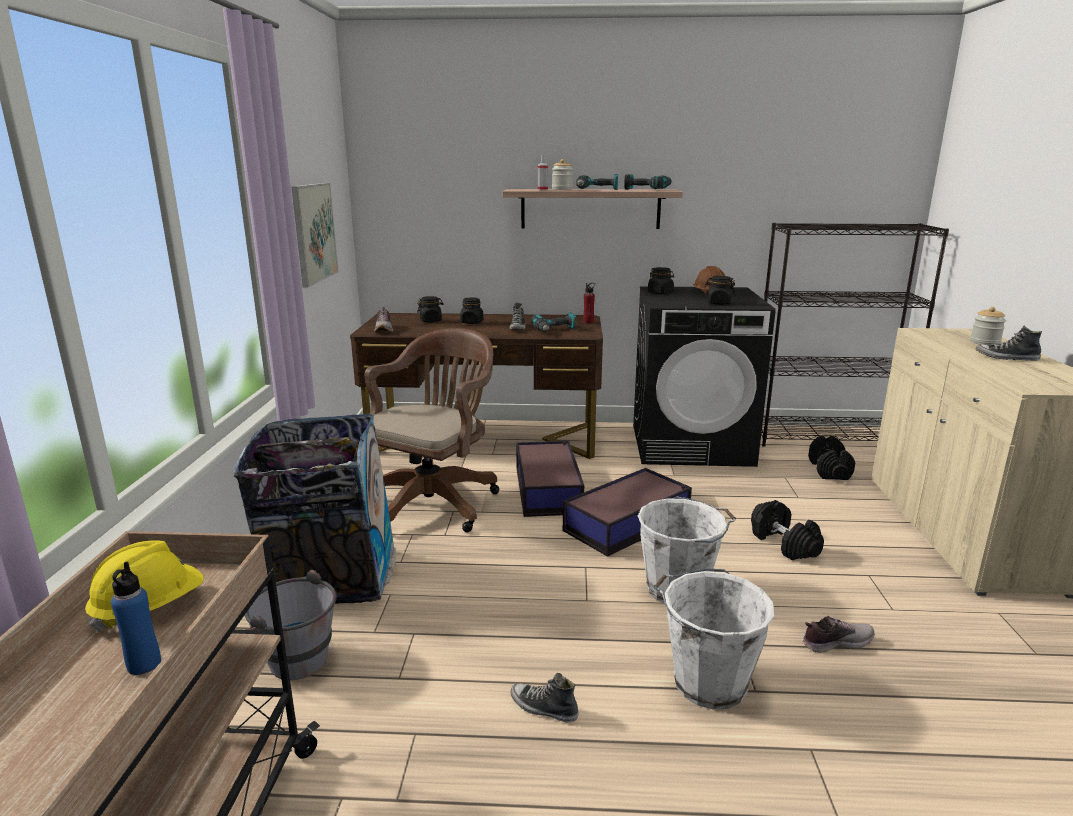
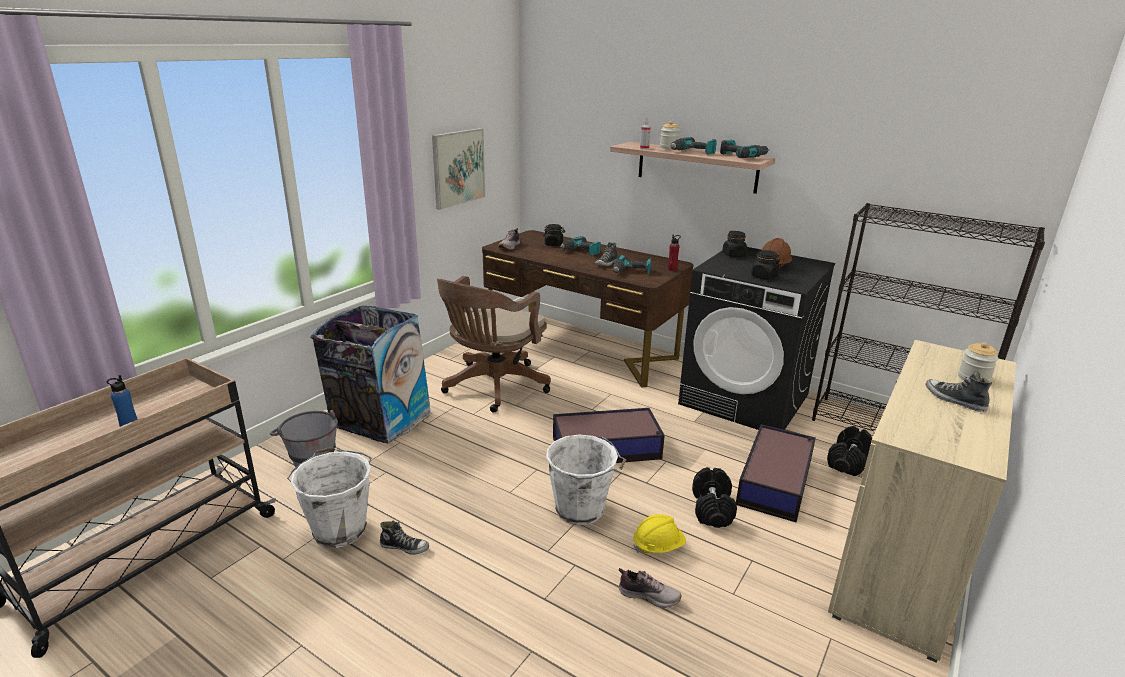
camera: 30 degrees right, 5 degrees up
yellow hard hat [85,540,204,632] -> yellow hard hat moved to [633,514,686,554]
brown office chair [365,328,499,532] -> brown office chair turned 150 degrees clockwise [437,276,551,412]
black jar [460,297,483,324] -> power drill [560,236,601,255]
shoe [511,673,579,722] -> shoe turned 135 degrees clockwise [380,521,429,555]
storage box [516,441,584,517] -> storage box moved to [736,424,816,522]
white bucket [654,569,775,709] -> white bucket moved to [287,447,371,548]

